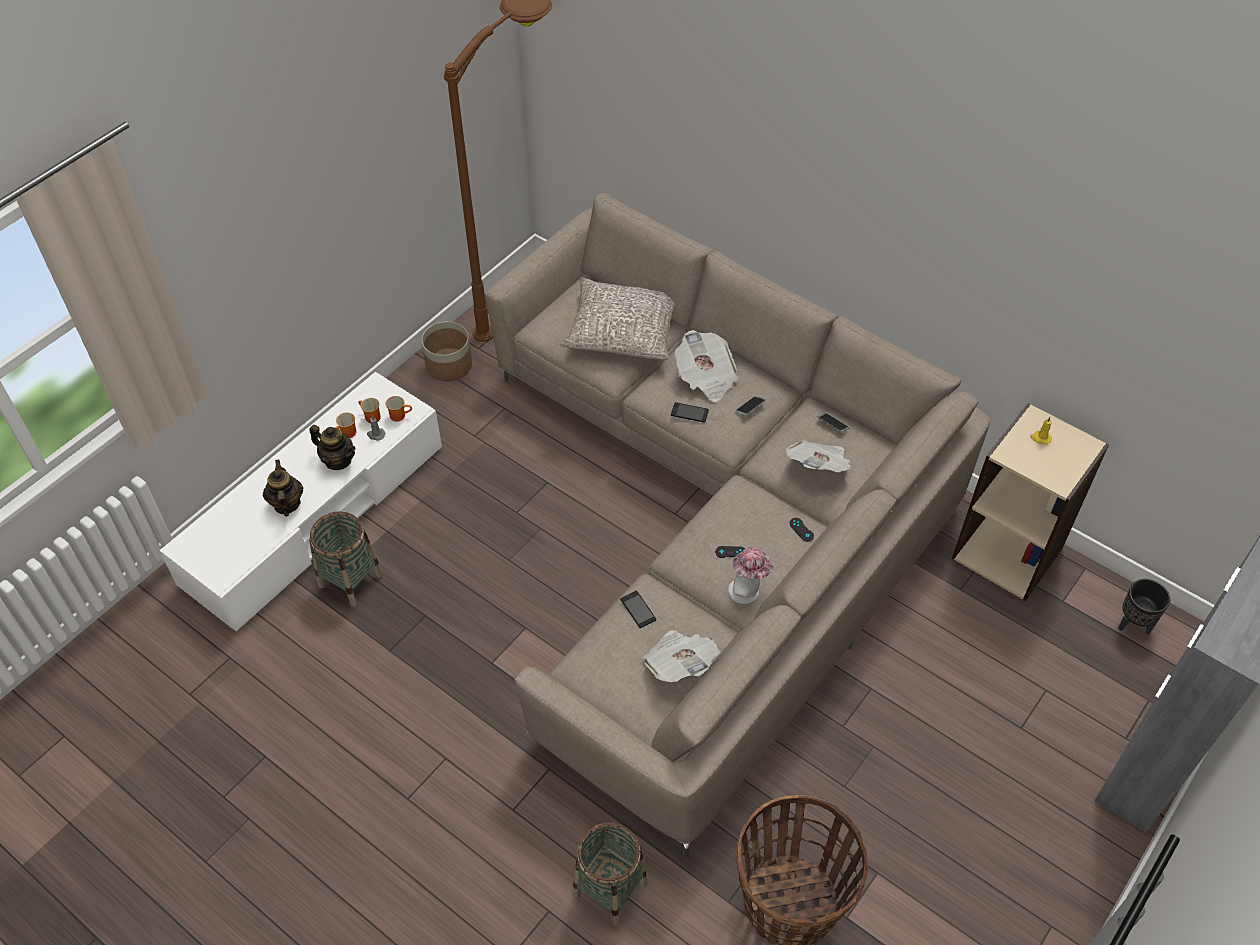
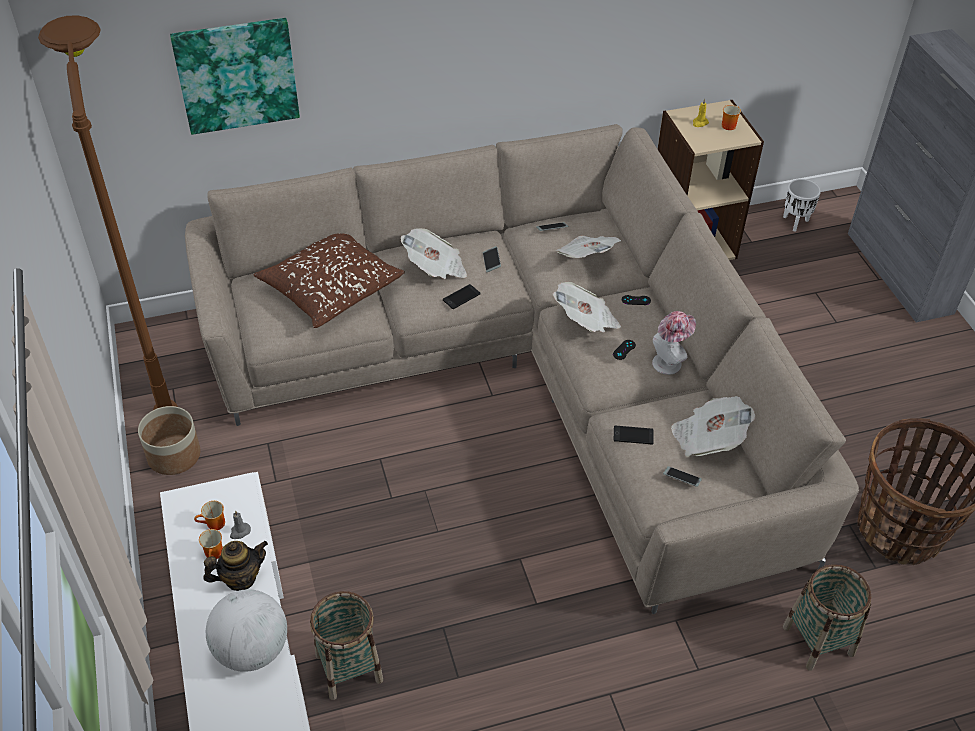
camera: 55 degrees left, 5 degrees down
teapot [263,460,304,517] -> globe [206,589,287,672]
mug [385,396,412,422] -> mug moved to [722,105,741,130]
grey pillow [560,277,676,360] -> brown pillow [254,233,405,328]
black planter [1118,579,1171,635] -> white planter [783,179,821,232]
none -> picture [170,18,300,135]
none -> newspaper [553,282,621,332]
none -> phone [663,466,702,487]

